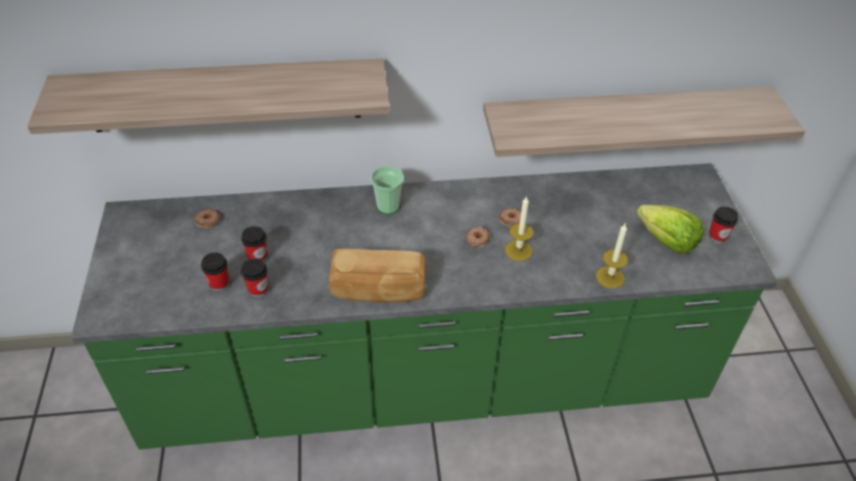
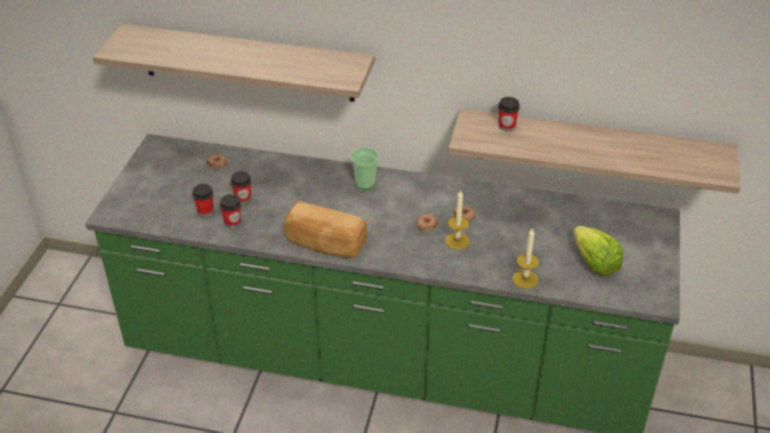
camera: 20 degrees right, 5 degrees down
cup [709,206,738,243] -> cup moved to [498,97,520,132]

